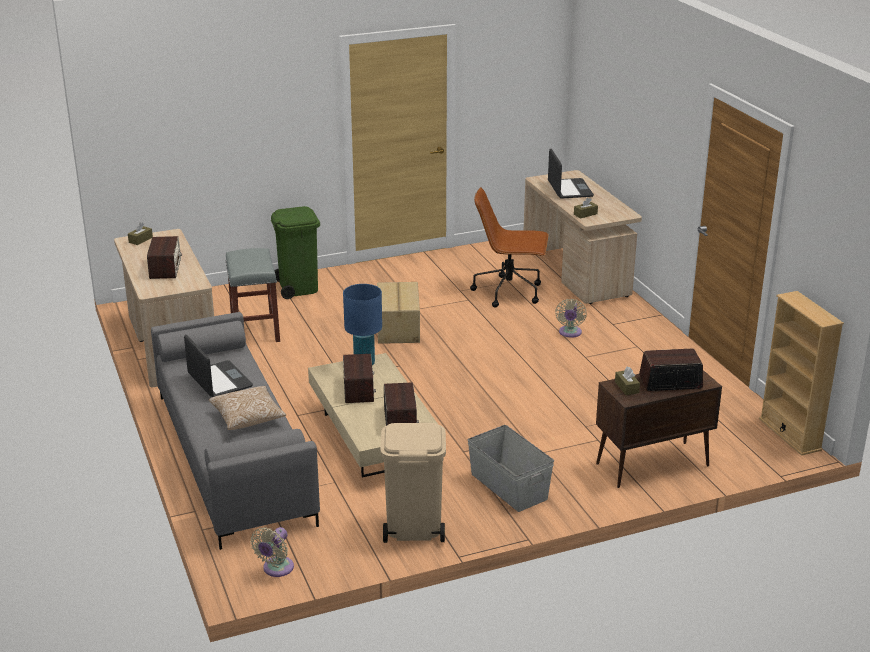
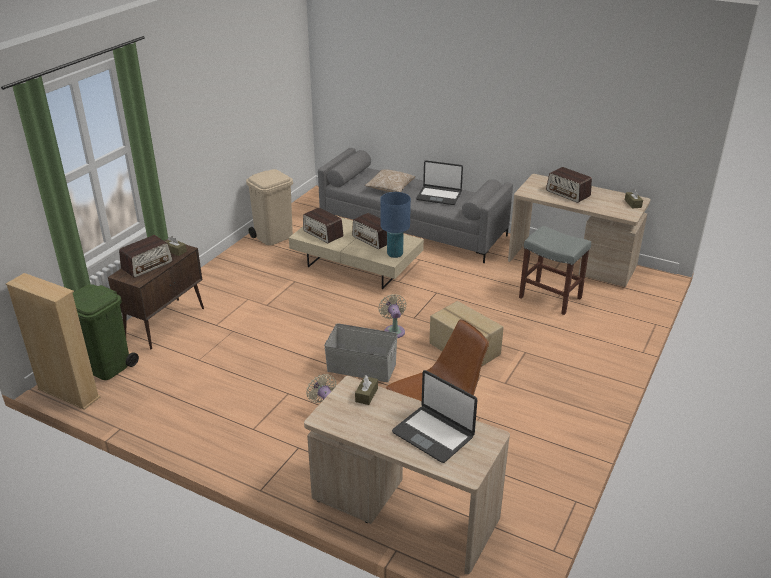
camera: 140 degrees right, 5 degrees up
beige fan [250,527,294,577] -> beige fan moved to [378,294,406,338]
green trash can [271,206,320,299] -> green trash can moved to [73,284,139,380]
grey storage box [468,425,554,512] -> grey storage box moved to [324,324,398,382]

